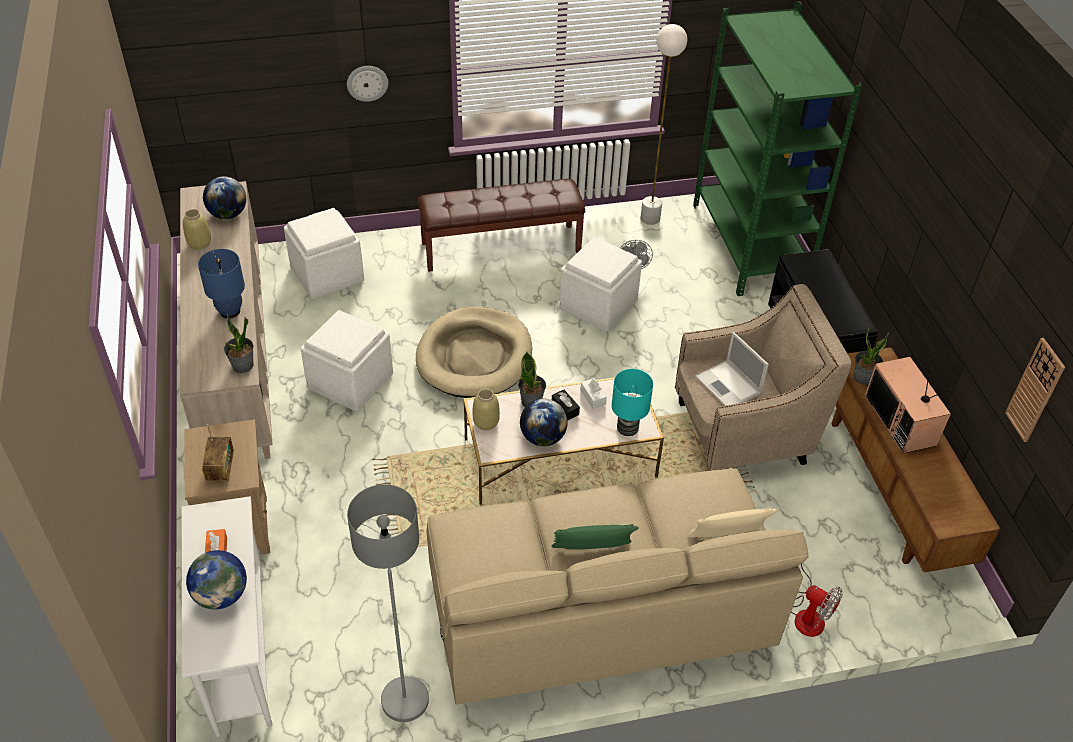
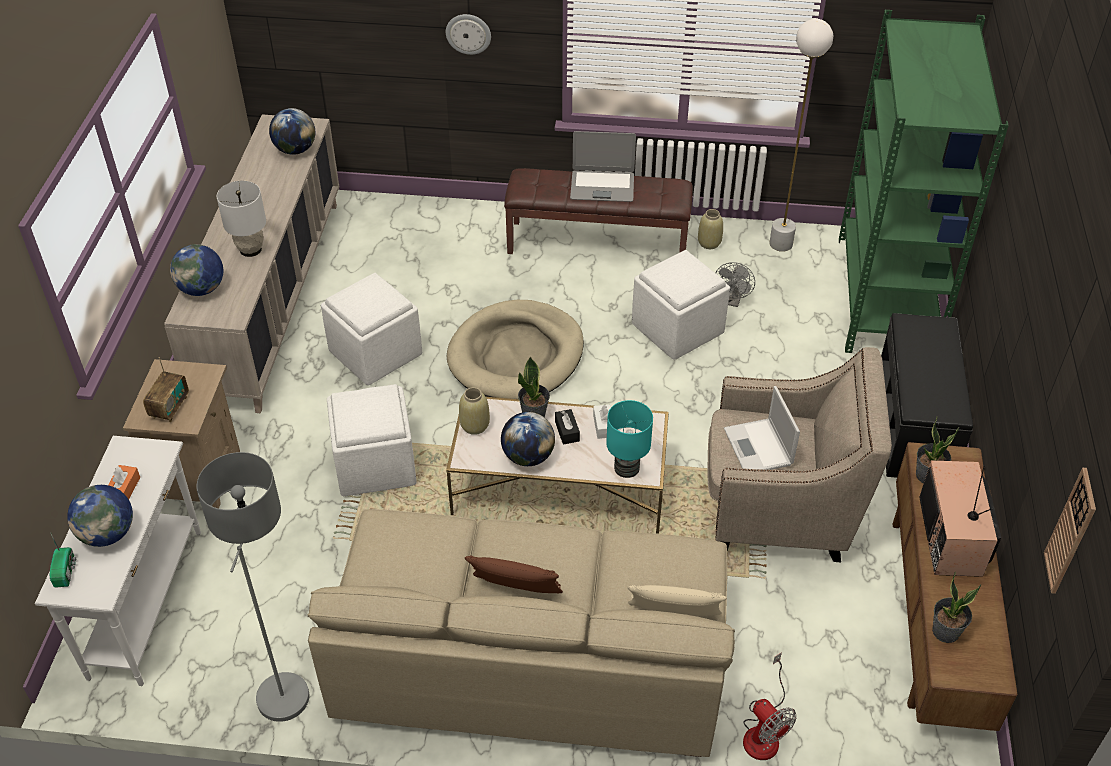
camera: 20 degrees right, 0 degrees up
beige vase [183,209,211,250] -> beige vase moved to [698,209,723,249]
blue table lamp [198,249,245,318] -> white table lamp [217,181,266,257]
potted plant [224,313,254,373] -> potted plant moved to [932,572,981,643]
white ottoman [284,208,364,299] -> white ottoman moved to [327,384,417,496]
green pillow [551,524,638,549] -> brown pillow [465,556,563,593]
none -> radio [50,532,76,588]
none -> globe [170,244,223,296]
none -> laptop [570,131,636,202]

